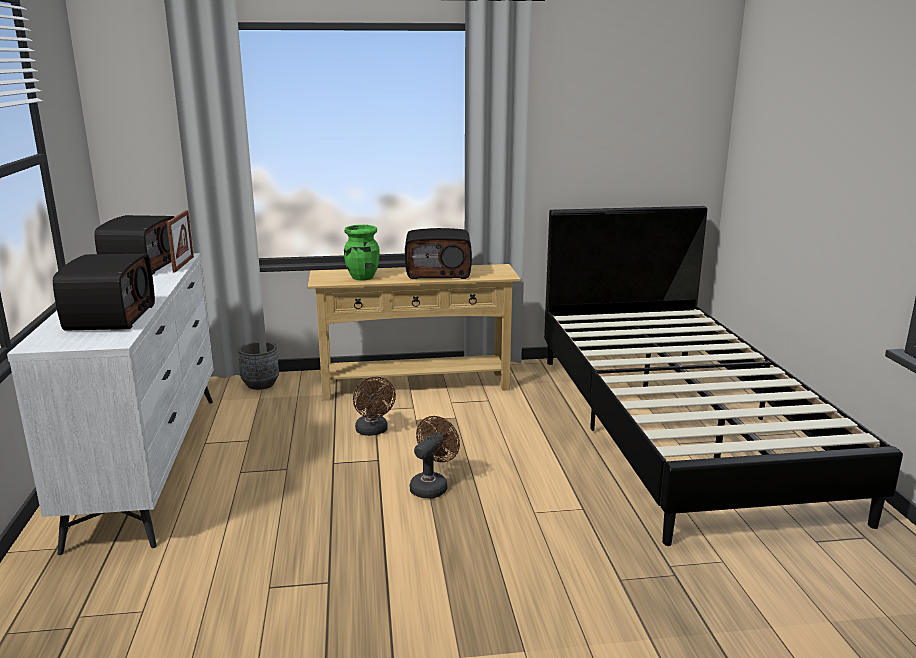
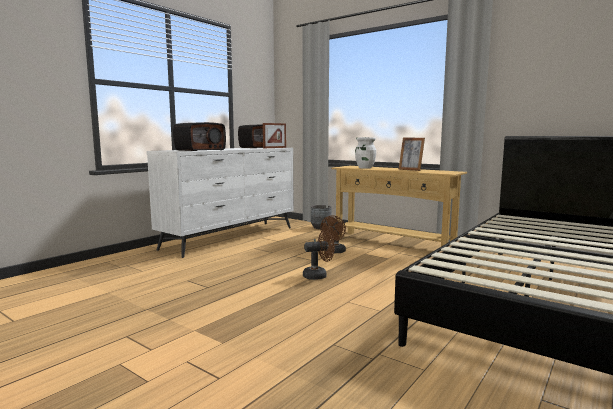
camera: 45 degrees right, 10 degrees down
green vase [344,225,380,281] -> white vase [355,137,376,169]
radio [405,228,472,279] -> picture frame [399,138,425,171]

